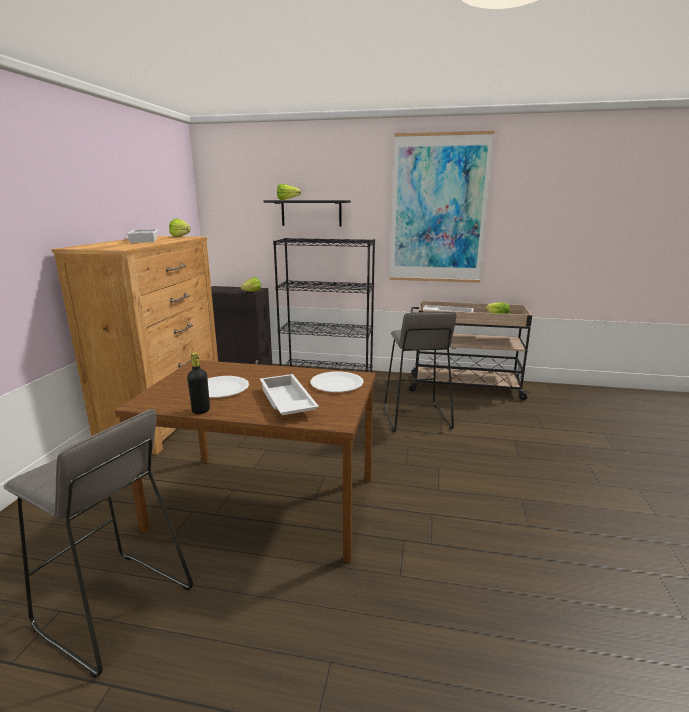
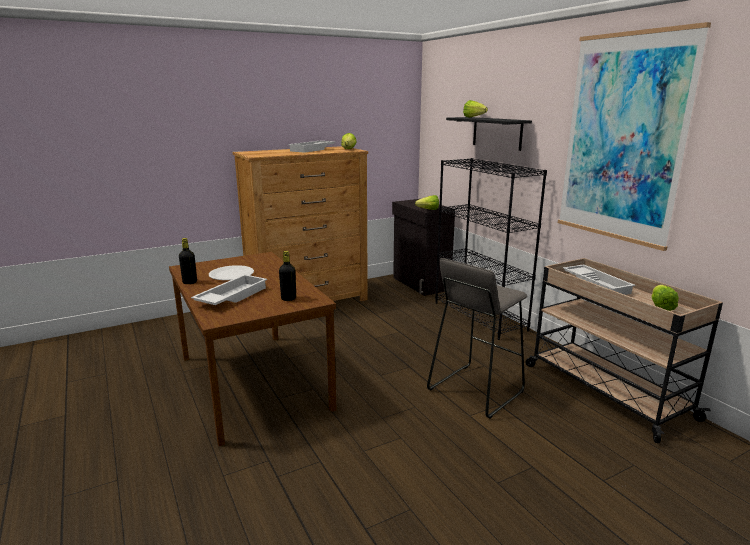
camera: 50 degrees right, 0 degrees up
grey stool [4,409,193,678] -> none
white plate [311,371,364,392] -> black bottle [279,251,296,301]

